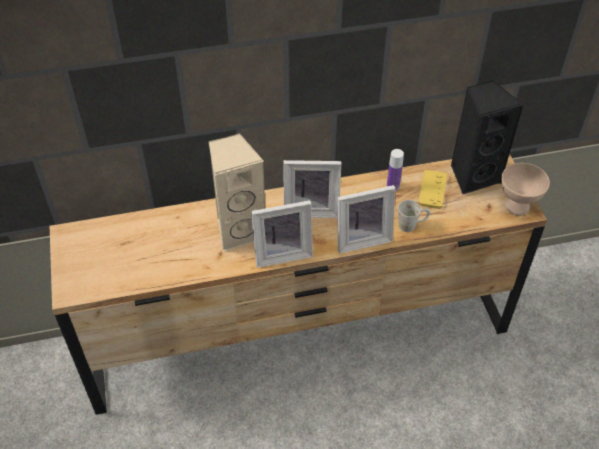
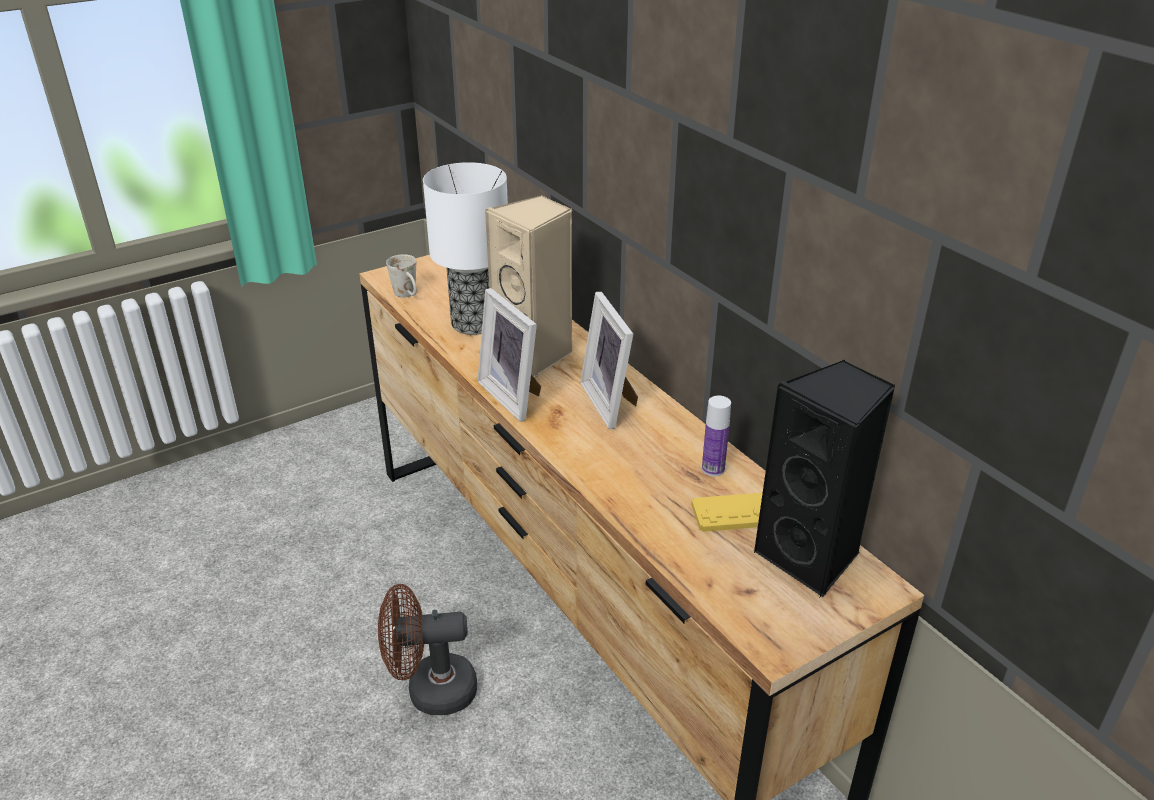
camera: 70 degrees right, 15 degrees down
picture frame [337,185,395,254] -> none
white mug [398,200,430,232] -> white mug moved to [386,254,417,297]
beige bowl [501,163,550,216] -> none
none -> brown fan [378,584,477,715]
none -> table lamp [423,162,508,335]

